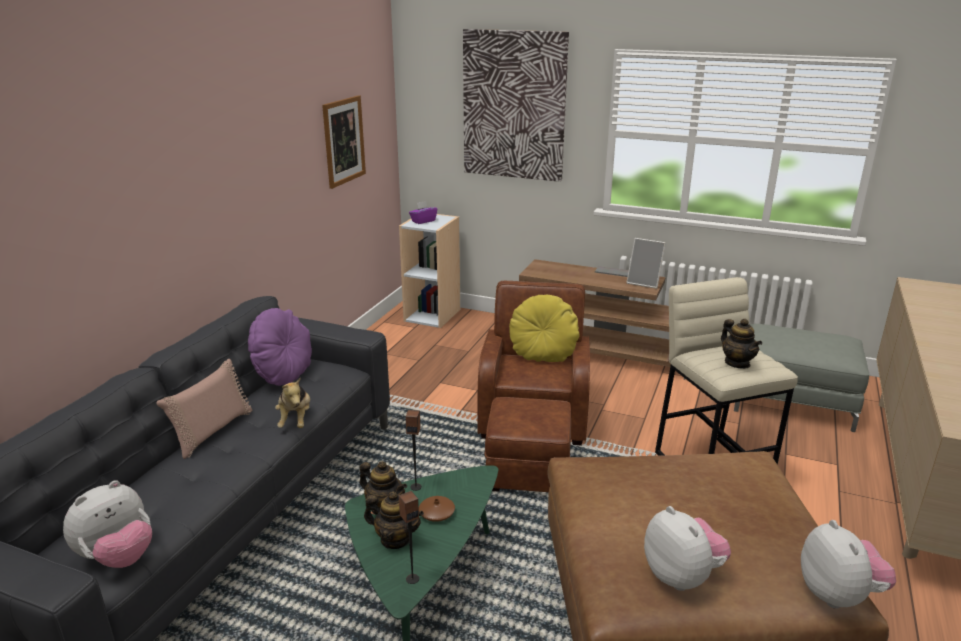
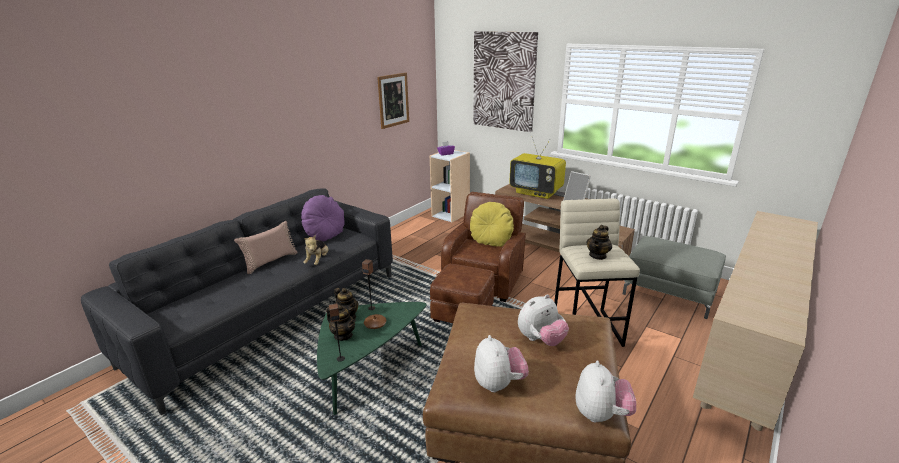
camera: 15 degrees right, 0 degrees up
plush toy [63,480,152,568] -> plush toy moved to [518,294,569,346]
teapot [721,319,762,369] -> teapot turned 45 degrees clockwise [586,225,612,260]
none -> television [509,136,566,199]

